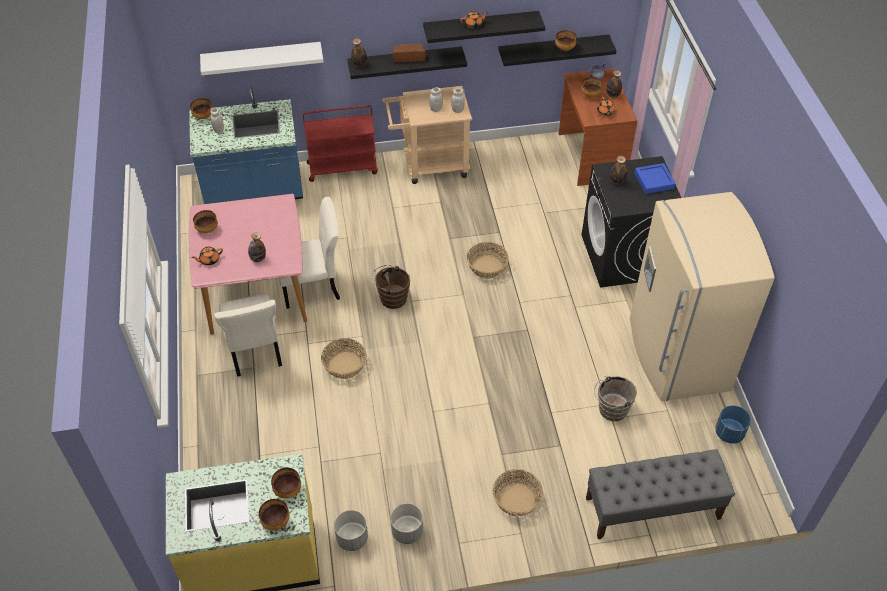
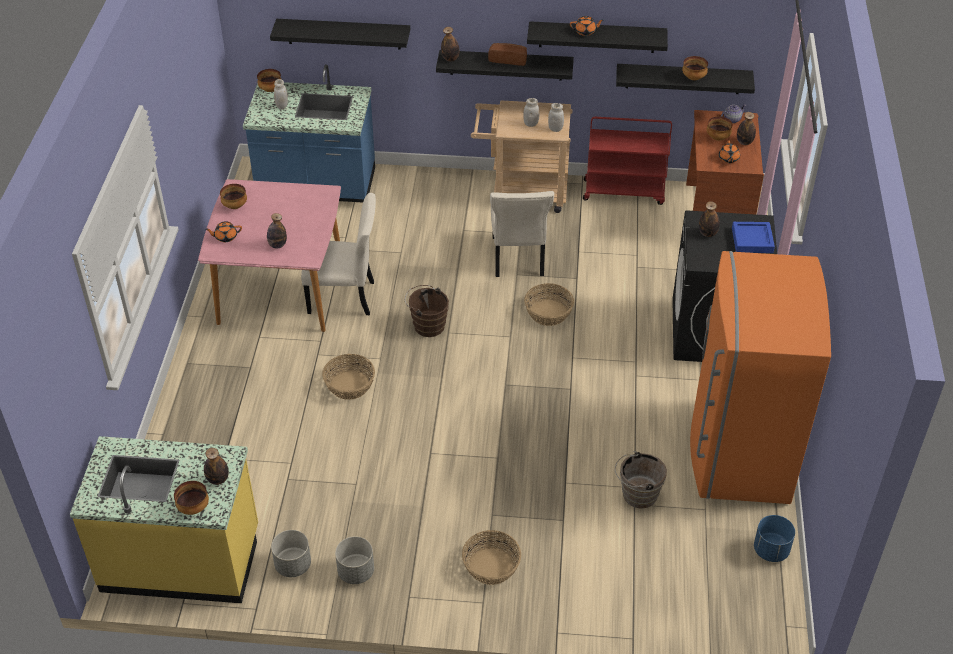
camera: 15 degrees right, 5 degrees down
white shelf [200,42,324,75] -> black shelf [270,19,410,50]
beige chair [214,293,282,377] -> beige chair moved to [490,191,554,277]
bowl [271,468,301,498] -> bottle [204,448,229,485]
red cart [303,105,378,182] -> red cart moved to [583,117,672,205]
grey bench [586,449,735,539] -> none
beige fridge [630,192,775,401] -> orange fridge [690,251,831,504]

